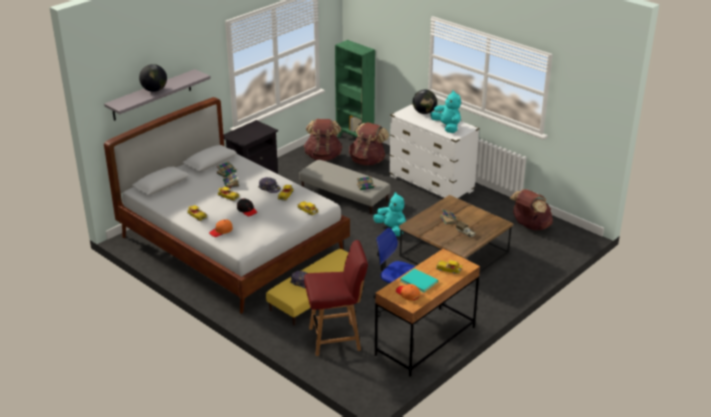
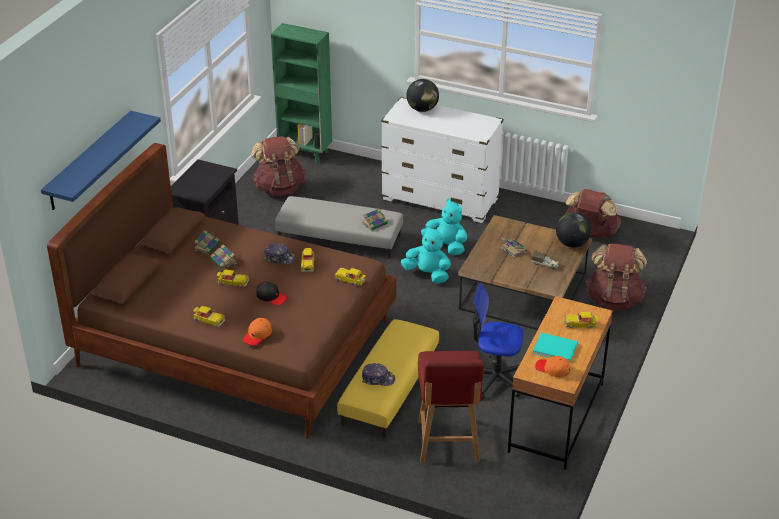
camera: 20 degrees left, 5 degrees up
grey shelf [104,69,211,121] -> blue shelf [41,111,161,210]
white bed [104,97,350,314] -> brown bed [47,143,396,438]
globe [139,64,167,92] -> globe moved to [556,212,591,248]
red chair [304,240,368,356] -> red chair turned 120 degrees clockwise [418,351,484,462]
brown backpack [349,122,389,165] -> brown backpack moved to [586,243,647,311]
turquoise plush toy [430,90,461,133] -> turquoise plush toy moved to [421,199,467,255]

